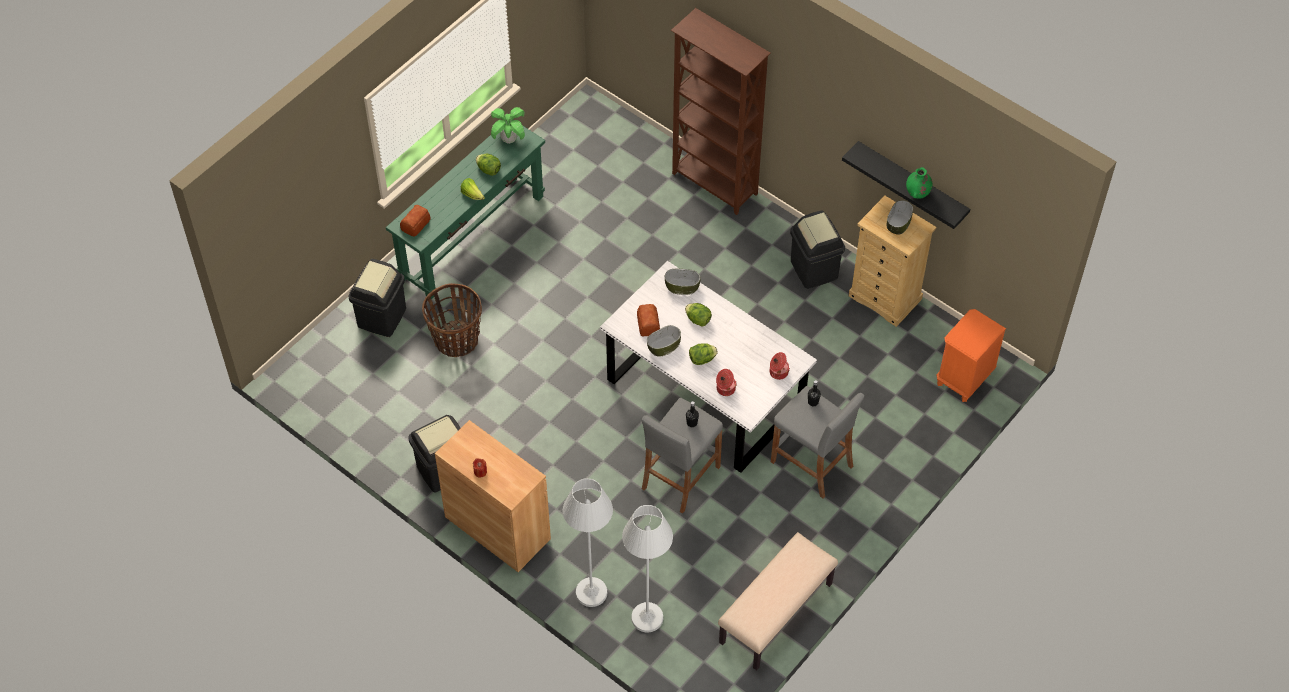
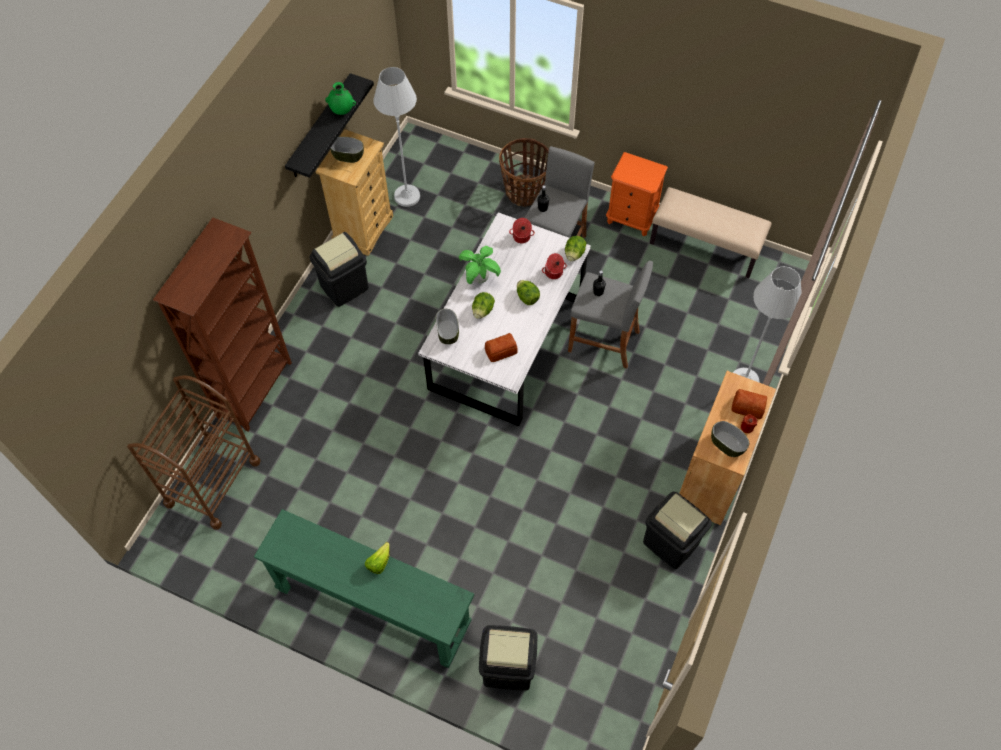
camera: 105 degrees left, 5 degrees up
bread [400,205,431,237] -> bread moved to [731,389,767,419]
basket [422,283,482,357] -> basket moved to [499,138,549,207]
lettuce [476,154,501,176] -> lettuce moved to [565,236,586,262]
potted plant [491,107,525,144] -> potted plant moved to [459,246,501,284]
white floor lamp [622,505,673,633] -> white floor lamp moved to [373,67,420,207]
bowl [647,325,681,357] -> bowl moved to [711,421,749,457]
orange nightstand [936,309,1006,402] -> orange nightstand moved to [606,152,668,236]
none -> brown cart [127,375,261,530]

